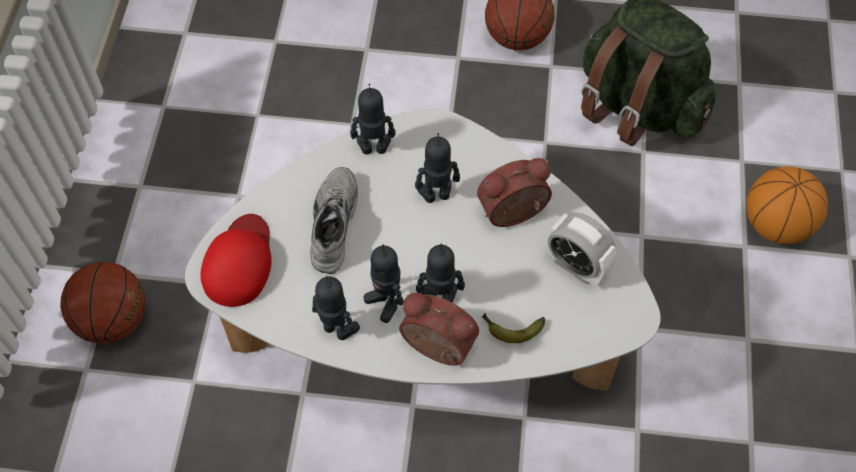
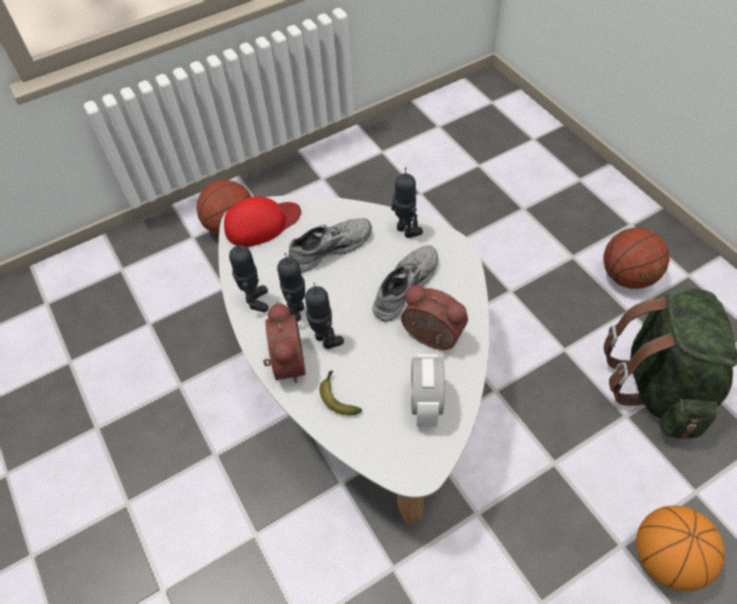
camera: 55 degrees right, 5 degrees down
toy robot [415,133,460,203] -> grey shoe [372,245,438,322]

